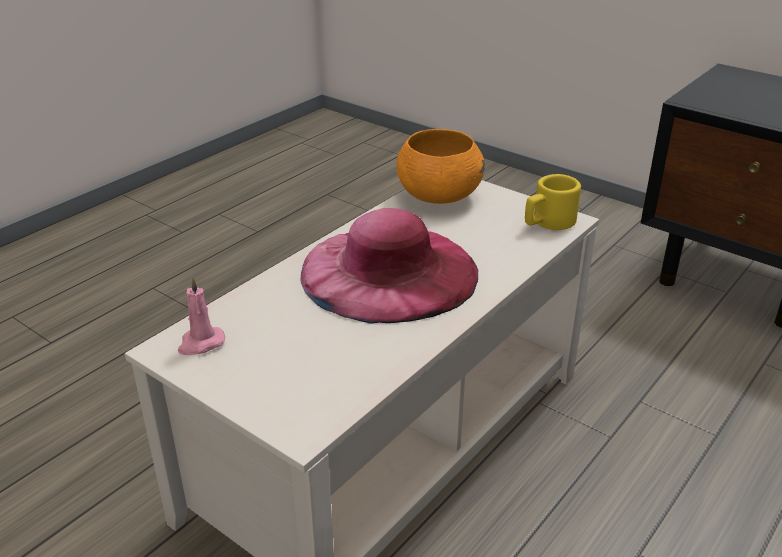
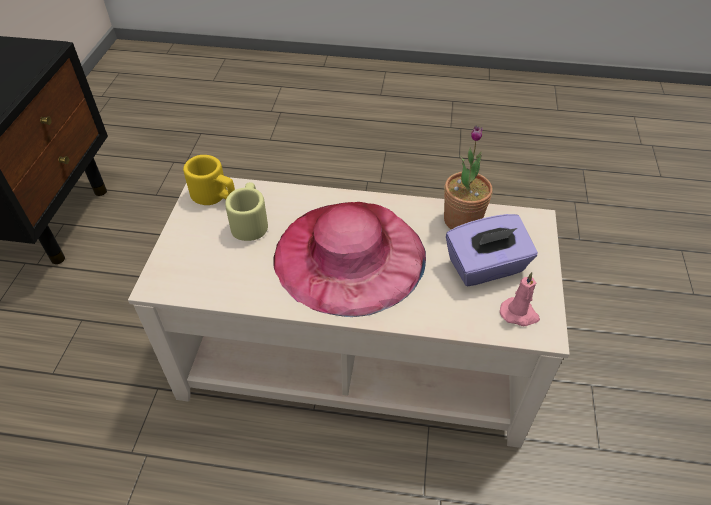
camera: 120 degrees left, 15 degrees up
orange bowl [397,129,485,204] -> none
none -> beige mug [225,182,268,241]
none -> potted plant [444,125,493,230]
none -> purple tissue box [446,214,538,286]

